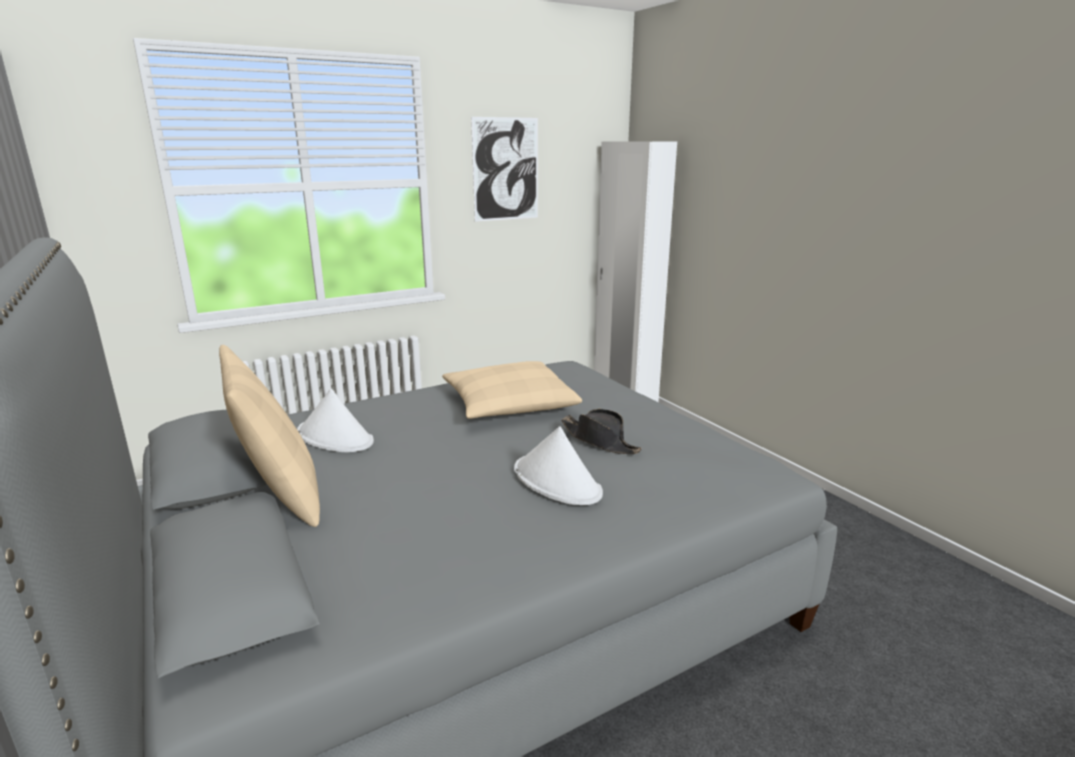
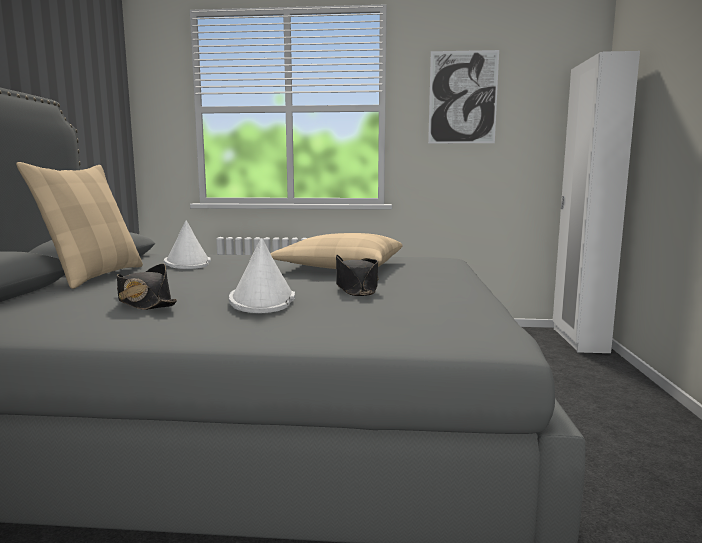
camera: 35 degrees right, 10 degrees down
none -> black hat [117,264,177,310]

